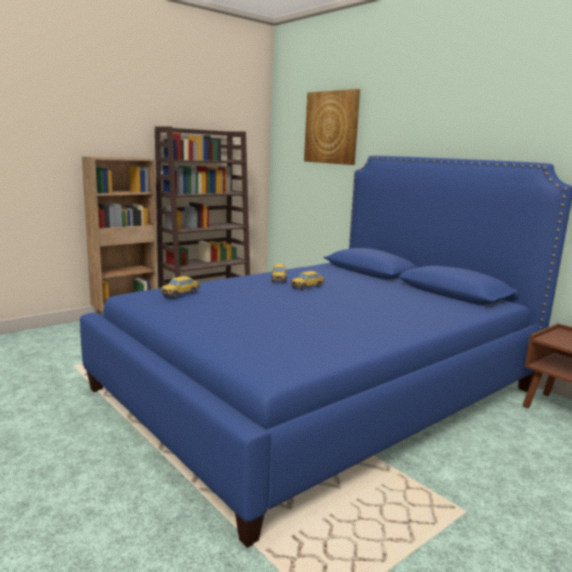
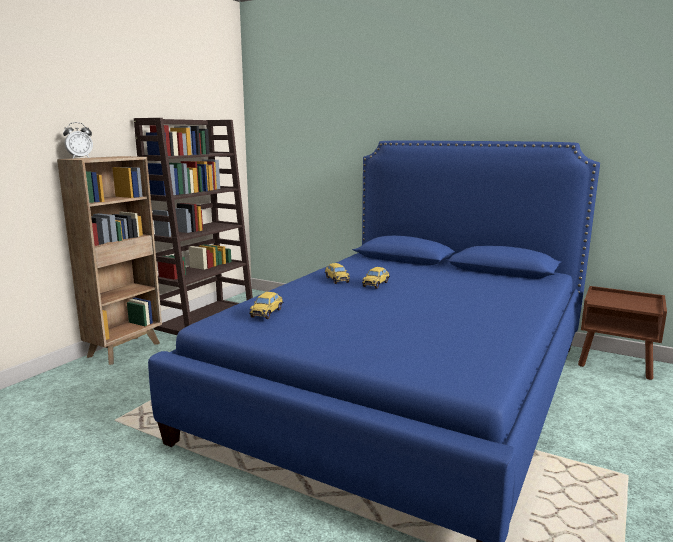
camera: 20 degrees left, 0 degrees up
picture [304,89,360,165] -> none
none -> alarm clock [63,122,93,159]

